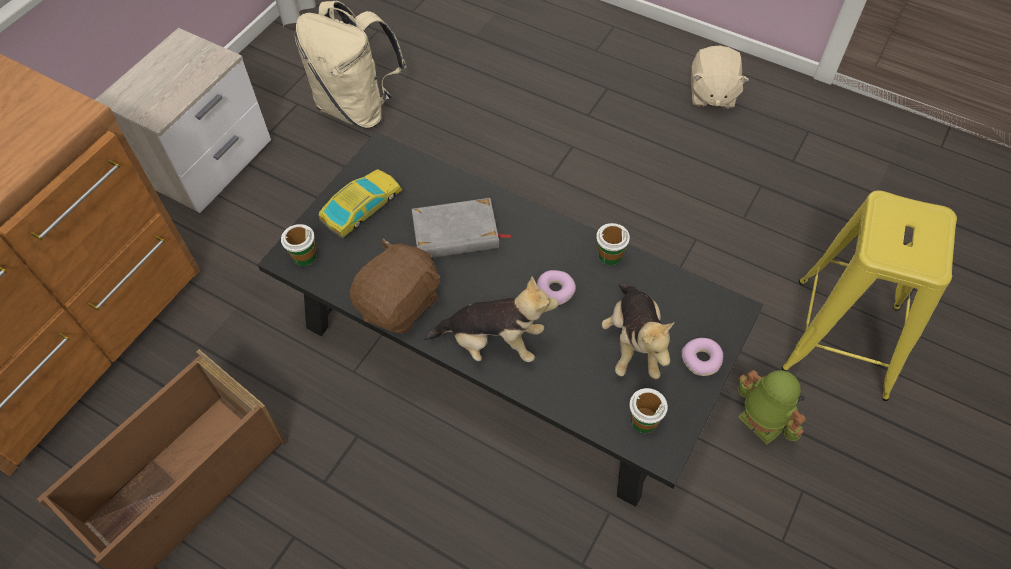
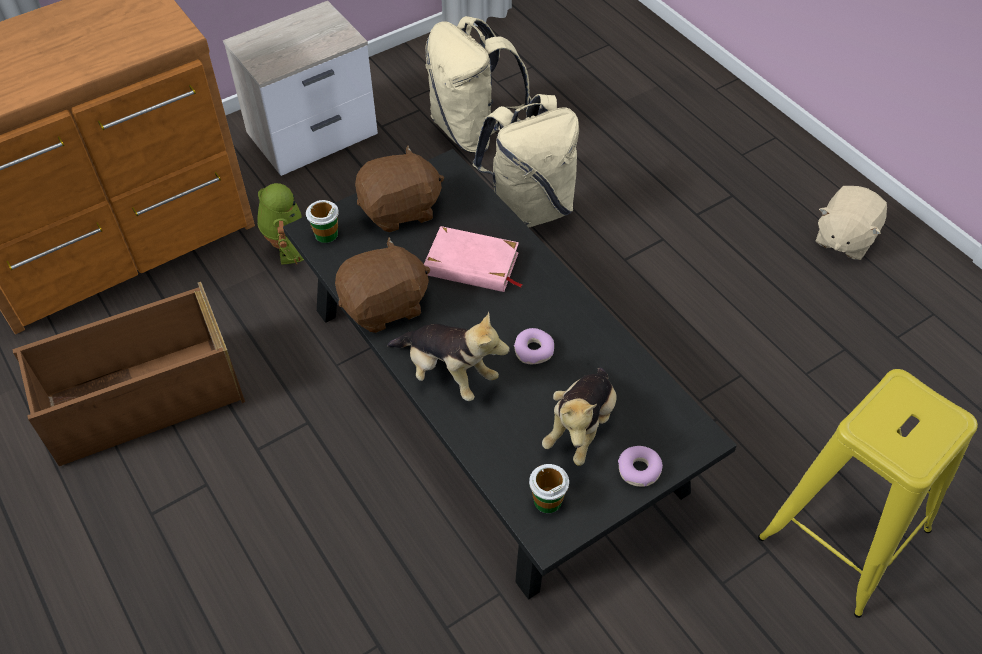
camera: 25 degrees right, 5 degrees down
toy car [319,169,402,238] -> brown plush toy [355,145,444,232]
grey book [412,198,511,258] -> pink book [424,226,523,292]
cup [596,223,630,265] -> none
toy robot [738,370,806,444] -> toy robot moved to [257,183,304,265]
none -> beige backpack [473,94,579,228]

